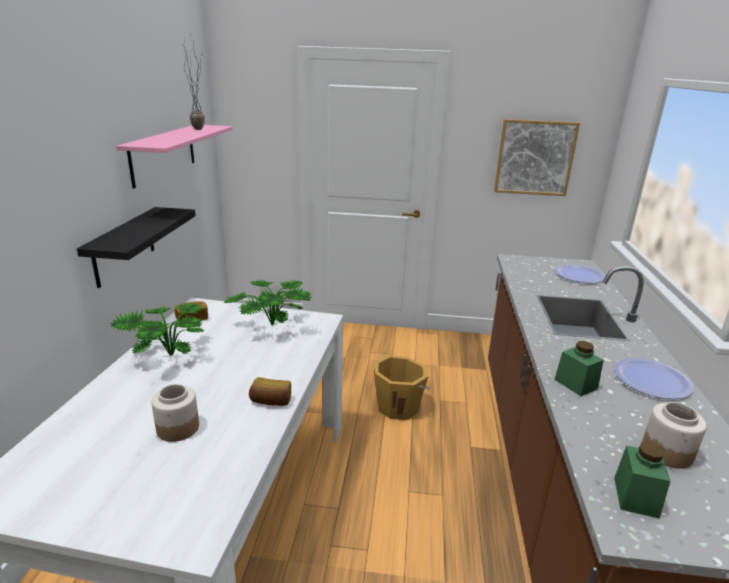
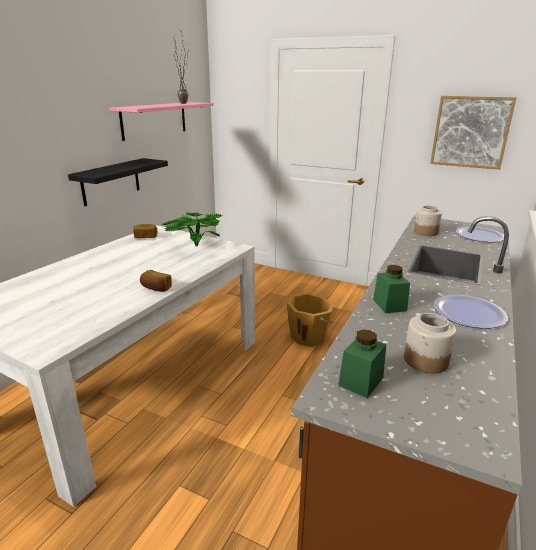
camera: 20 degrees right, 0 degrees up
potted plant [110,302,204,355] -> none
jar [151,384,199,442] -> jar moved to [414,206,442,236]

